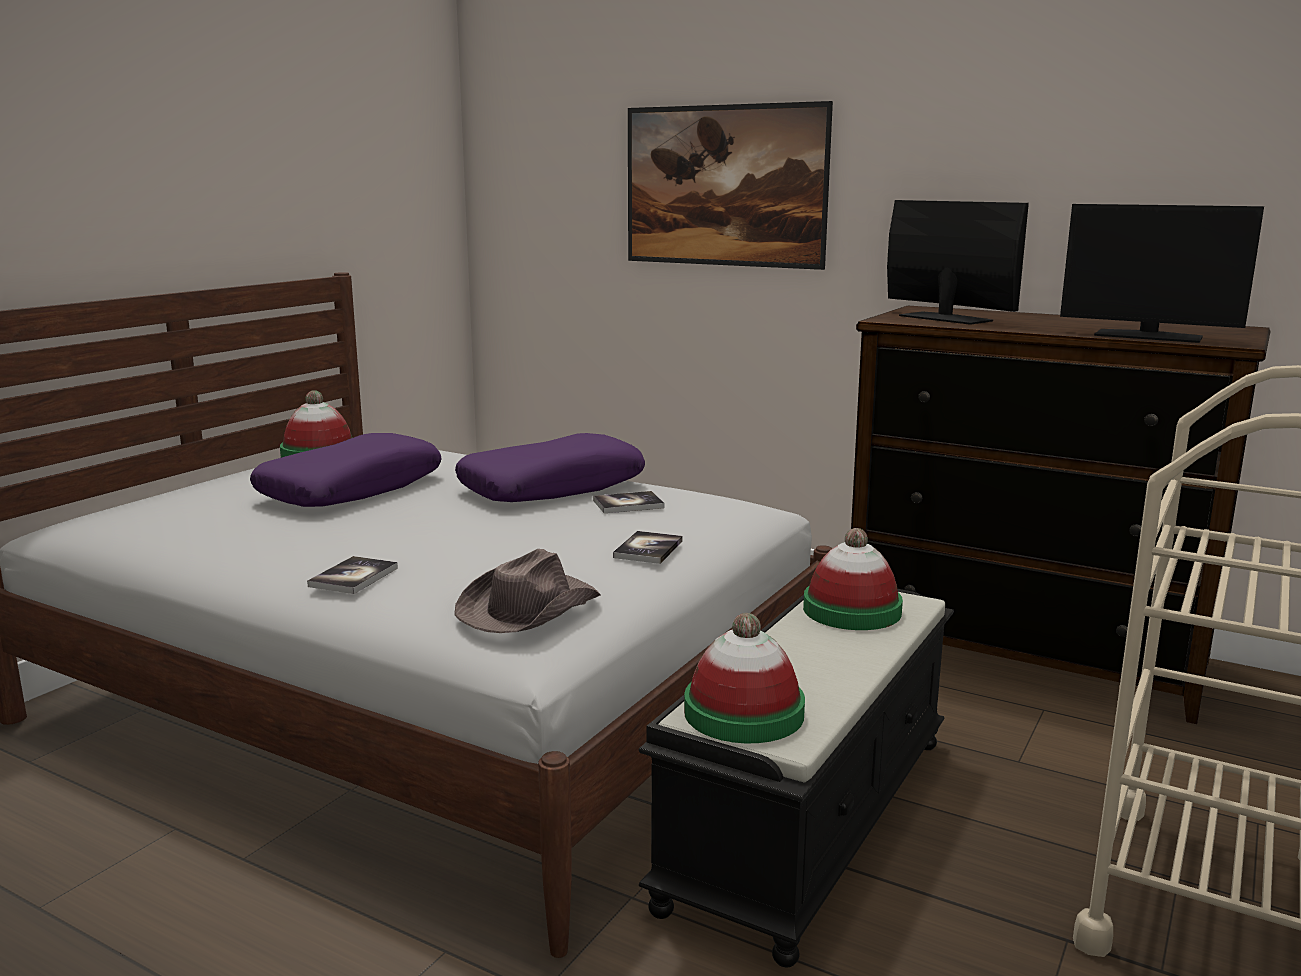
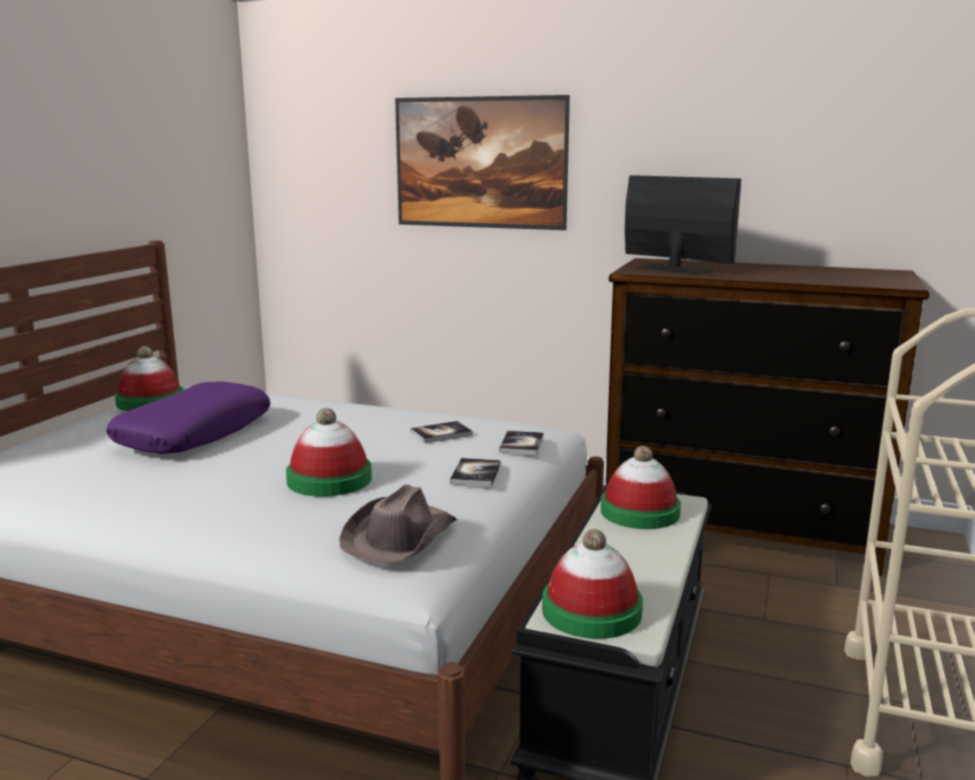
camera: 10 degrees left, 0 degrees up
book [307,556,398,594] -> book moved to [499,431,544,455]
purple pillow [455,433,645,502] -> none
monitor [1060,204,1264,343] -> none
none -> hat [286,408,372,497]

